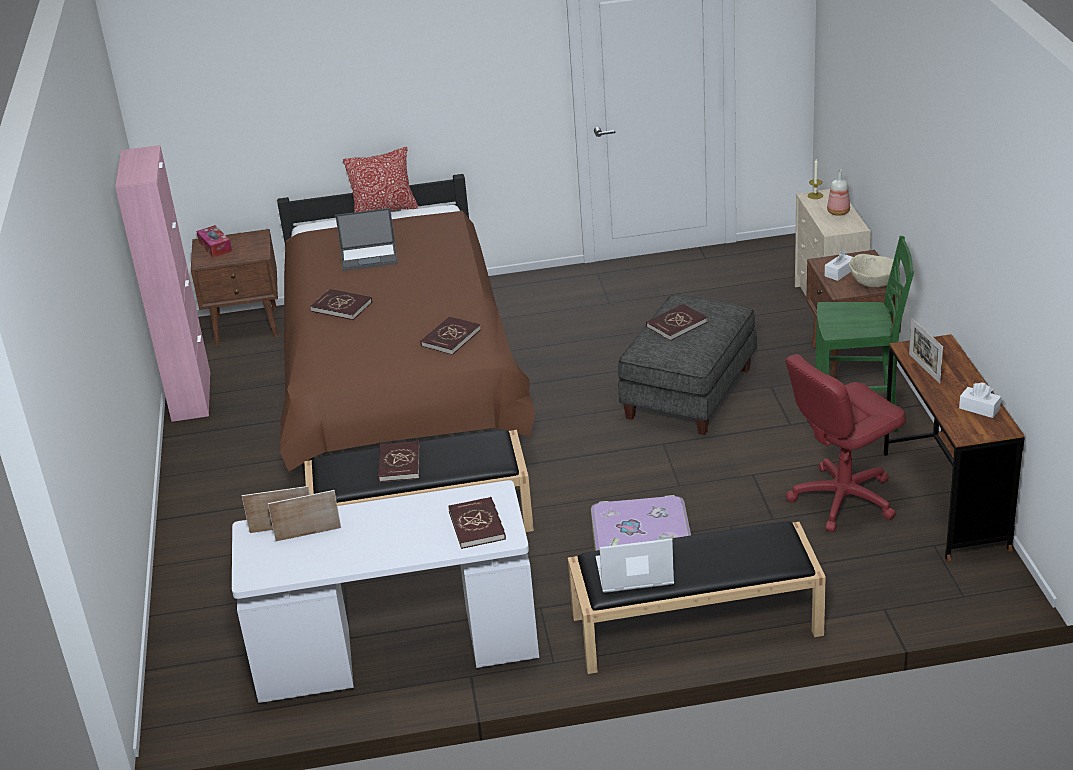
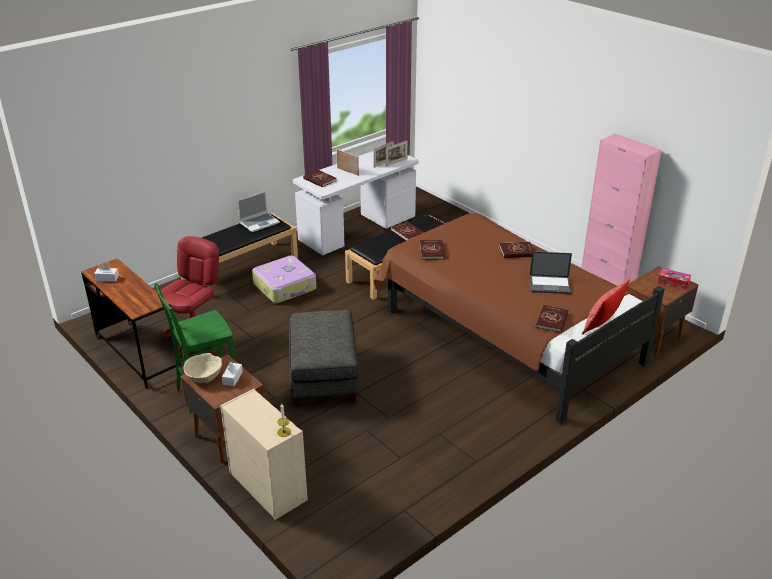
camera: 145 degrees right, 0 degrees up
laptop [335,208,398,271] -> laptop turned 135 degrees counterclockwise [530,251,572,294]
red book [646,304,708,341] -> red book moved to [535,305,568,333]
bottle [827,169,850,216] -> none
picture frame [909,318,943,384] -> picture frame moved to [337,149,359,176]

